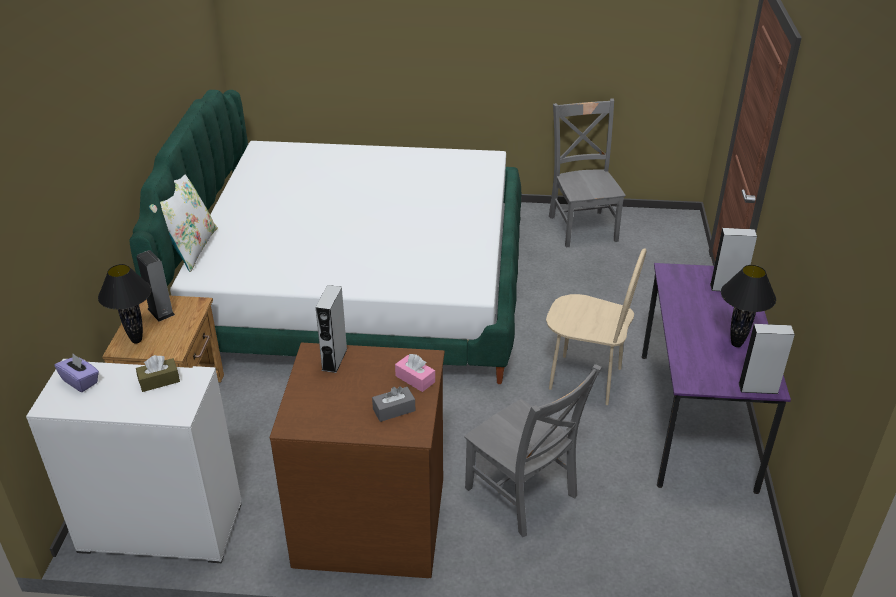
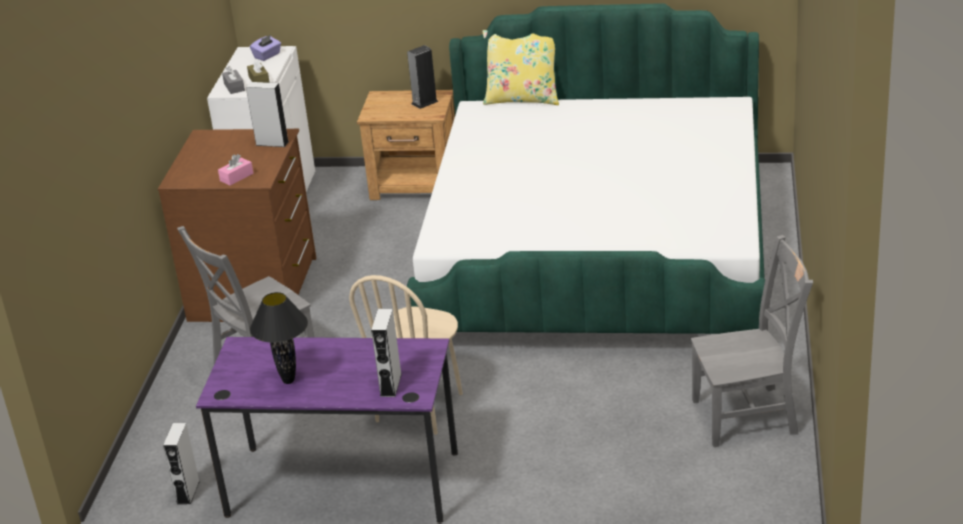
camera: 95 degrees right, 5 degrees down
black table lamp [98,264,151,344] -> none
white pillow [149,174,218,272] -> yellow pillow [483,30,559,105]
grey tissue box [372,386,415,422] -> grey tissue box moved to [222,66,245,94]
grey speaker [738,324,795,394] -> grey speaker moved to [163,423,200,505]

